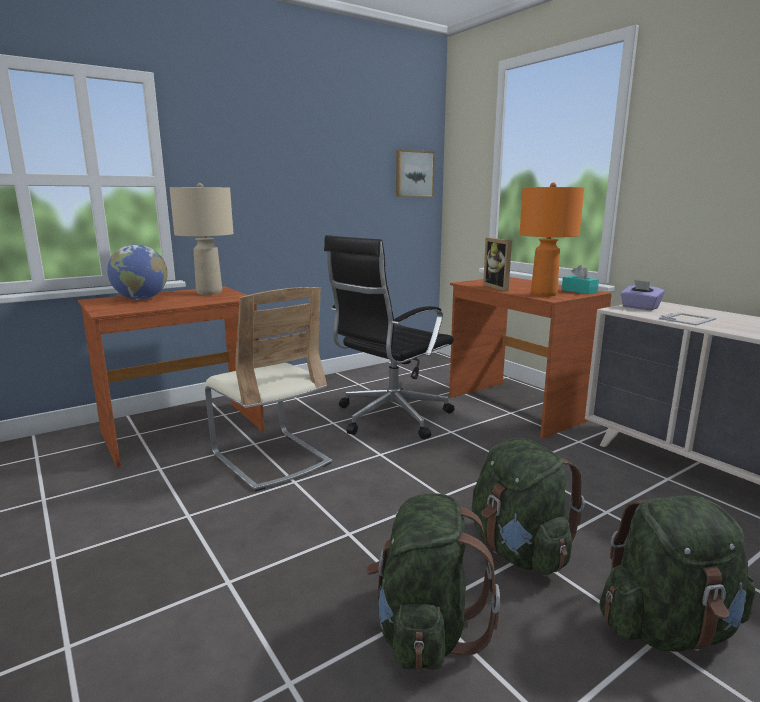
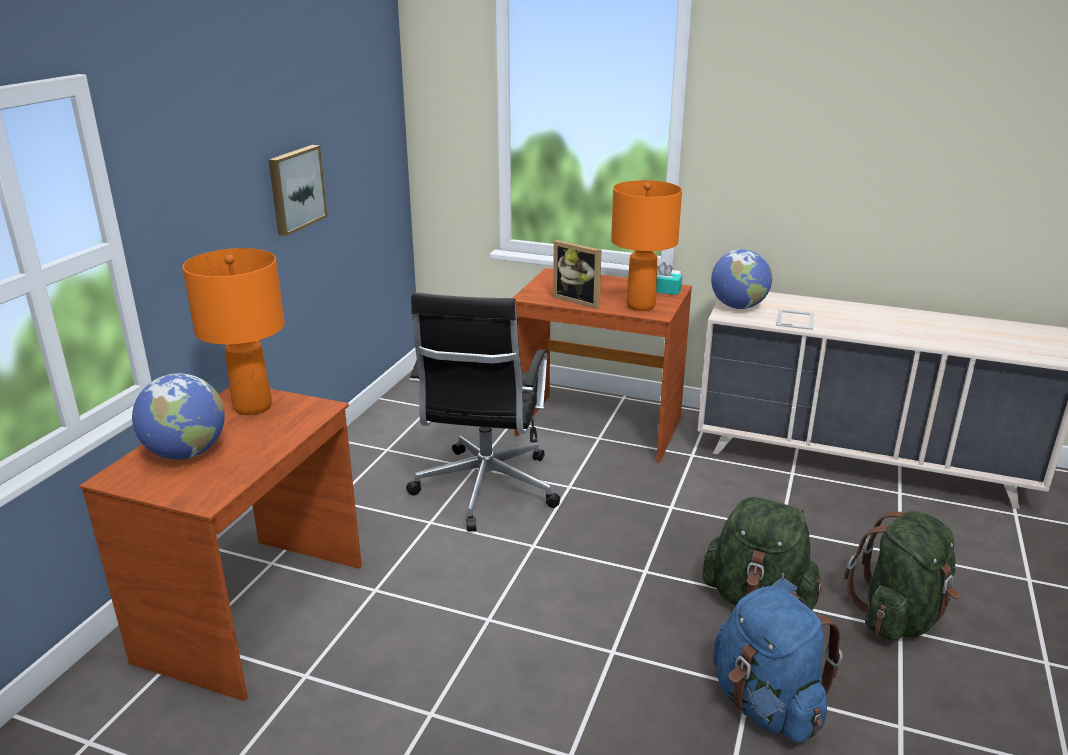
camera: 35 degrees left, 10 degrees up
beige table lamp [170,183,234,295] -> orange table lamp [182,248,285,415]
beige chair [204,287,332,491] -> none
green backpack [366,493,500,671] -> blue backpack [713,586,842,743]
picture [396,149,435,197] -> picture moved to [269,145,328,236]
purple tissue box [620,280,665,310] -> globe [711,249,772,309]

